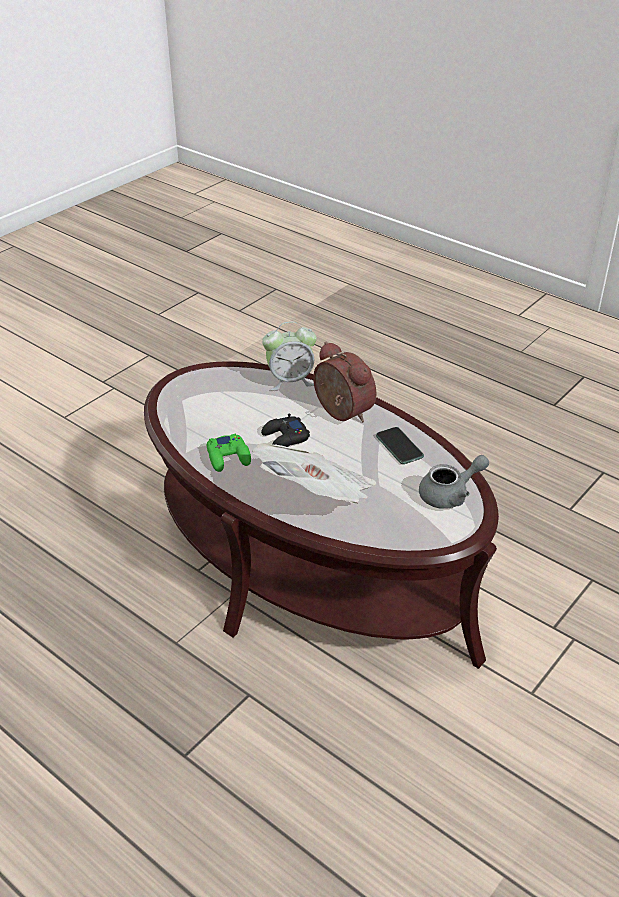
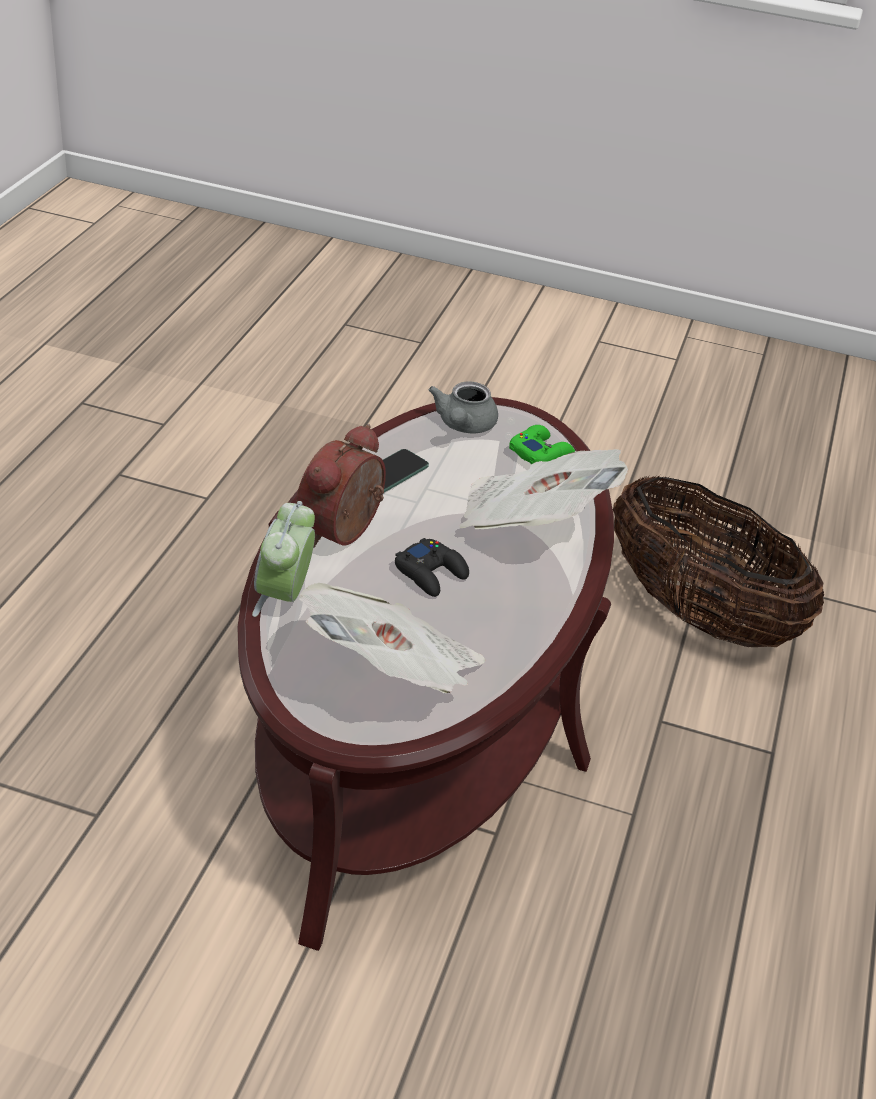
camera: 115 degrees left, 0 degrees up
green game controller [207,434,251,472] -> green game controller moved to [509,425,575,464]
alarm clock [262,322,317,391] -> alarm clock turned 135 degrees counterclockwise [252,501,315,617]
grey teapot [419,455,489,509] -> grey teapot turned 120 degrees counterclockwise [428,381,498,433]
none -> newspaper [299,583,486,693]
none -> basket [613,475,824,647]

